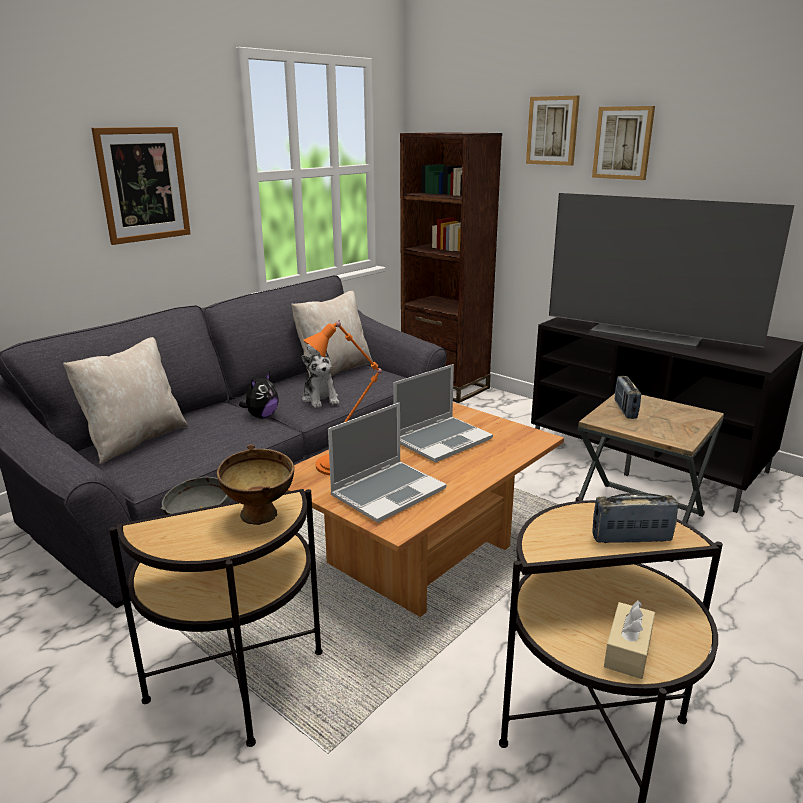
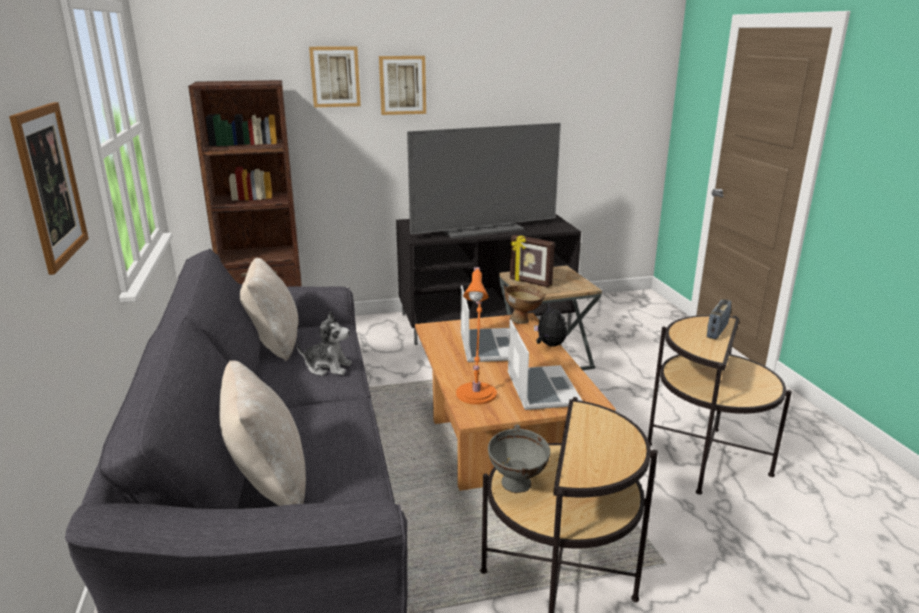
camera: 55 degrees left, 0 degrees up
brown bowl [217,444,294,525] -> brown bowl moved to [504,285,546,324]
plush toy [239,372,279,419] -> plush toy moved to [534,303,567,347]
beige tissue box [604,600,655,679] -> none
radio [615,376,641,419] -> picture frame [510,235,555,287]

